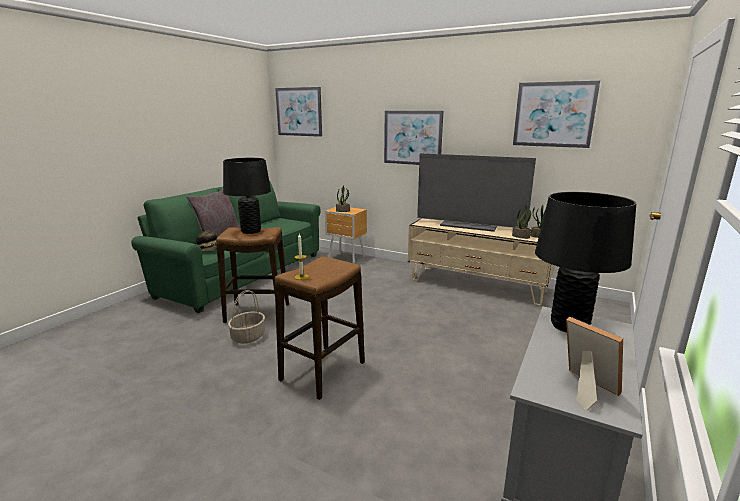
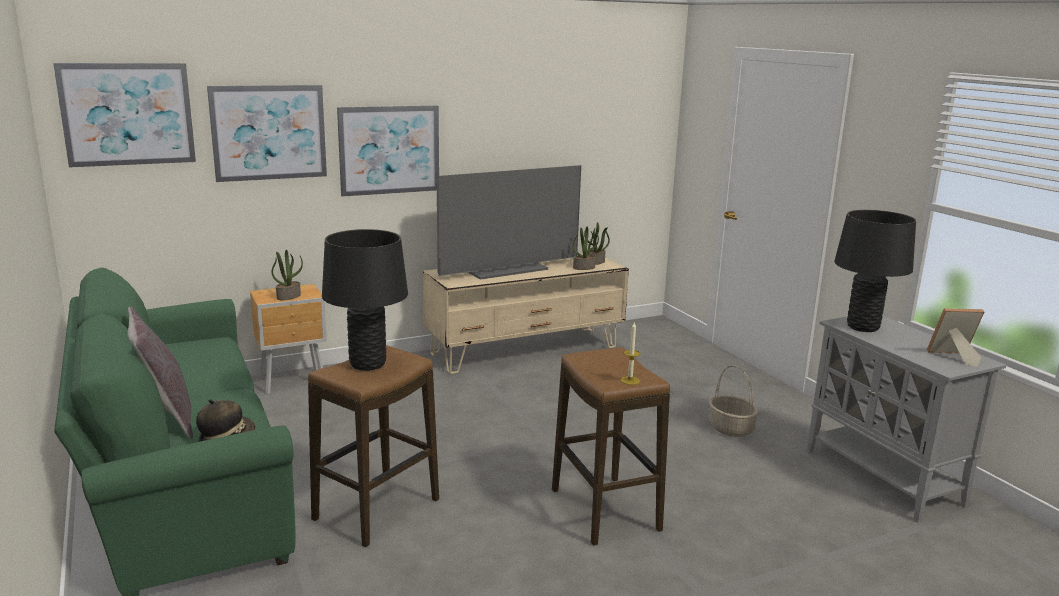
camera: 55 degrees left, 0 degrees up
basket [228,290,265,344] -> basket moved to [709,365,759,437]
picture [513,81,600,148] -> picture moved to [207,85,327,182]

